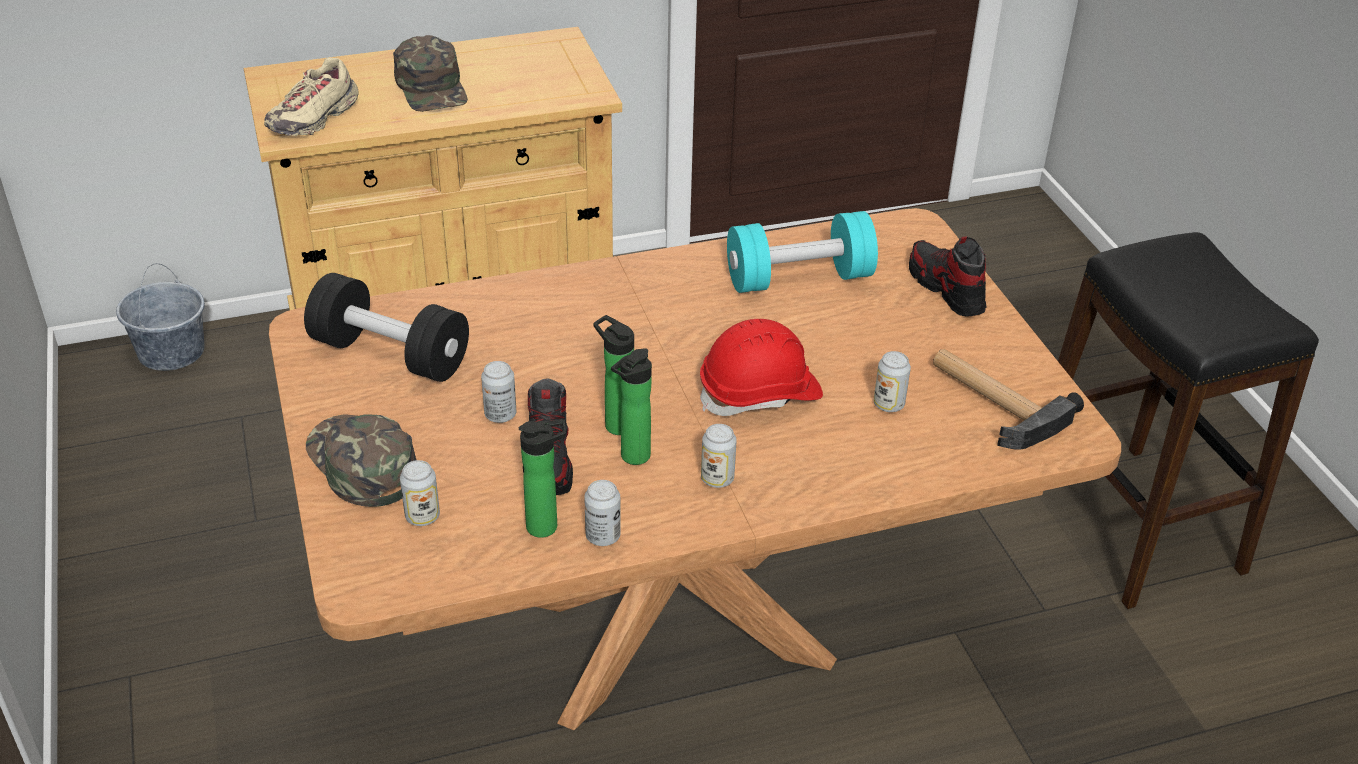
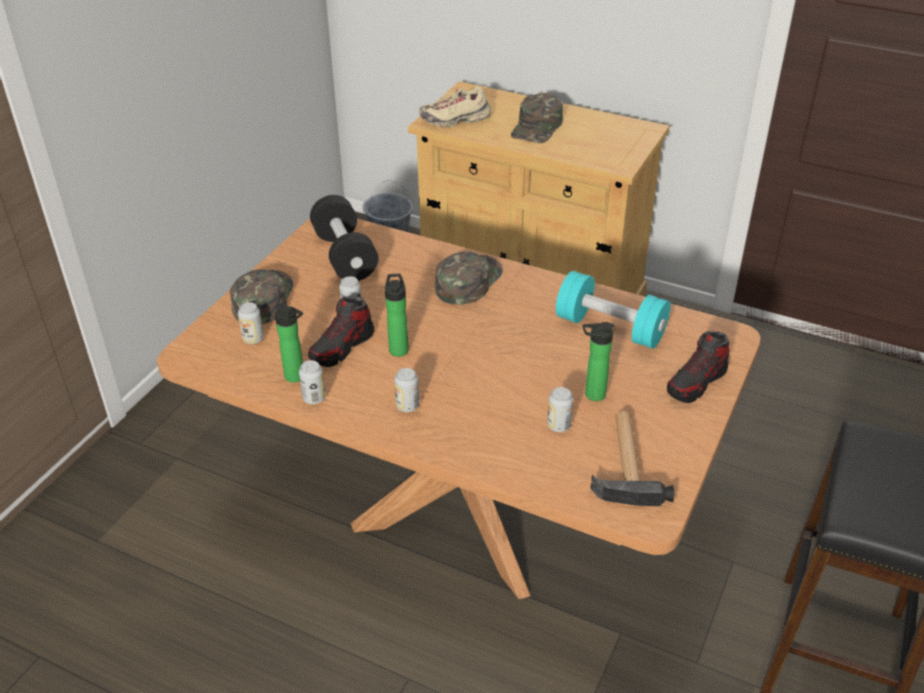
camera: 45 degrees right, 0 degrees up
bottle [611,348,652,465] -> bottle moved to [583,322,614,401]
red hard hat [700,319,823,416] -> none
shoe [909,237,986,317] -> shoe turned 150 degrees counterclockwise [667,331,730,403]
none -> green cap [435,252,503,305]

